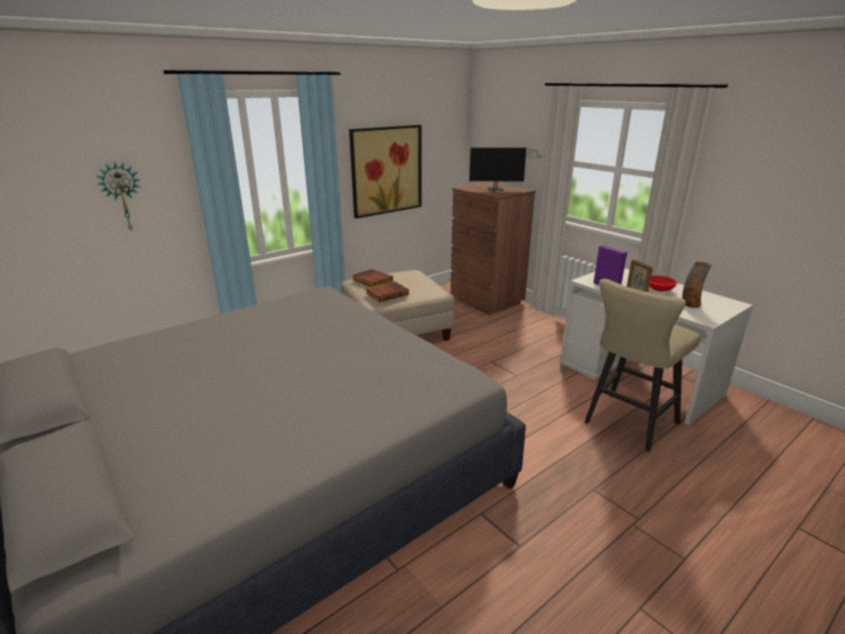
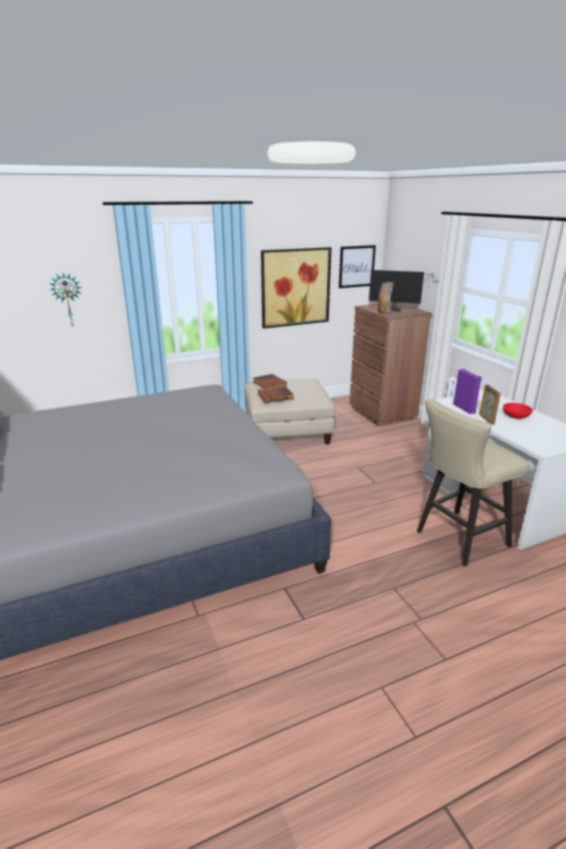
camera: 15 degrees right, 0 degrees up
vase [682,262,712,308] -> vase moved to [378,282,394,313]
none -> picture [339,245,376,288]

